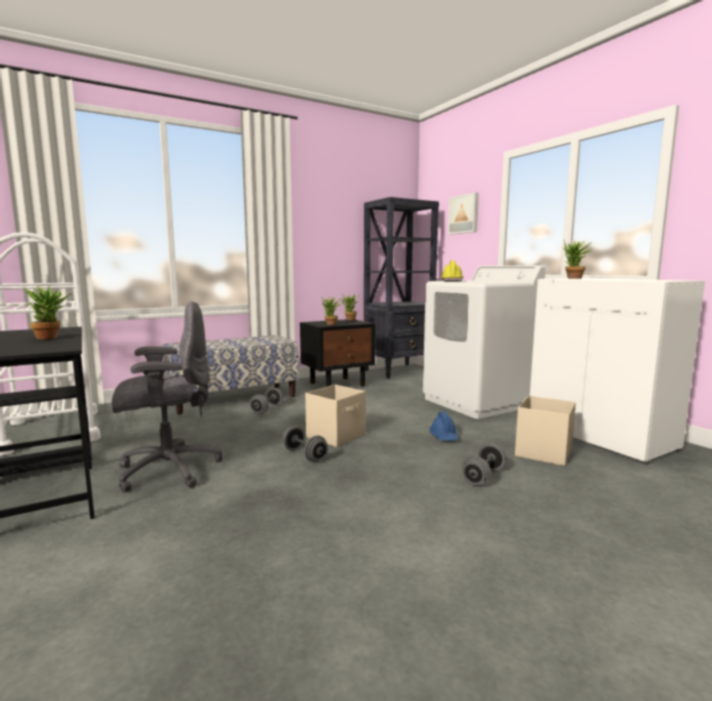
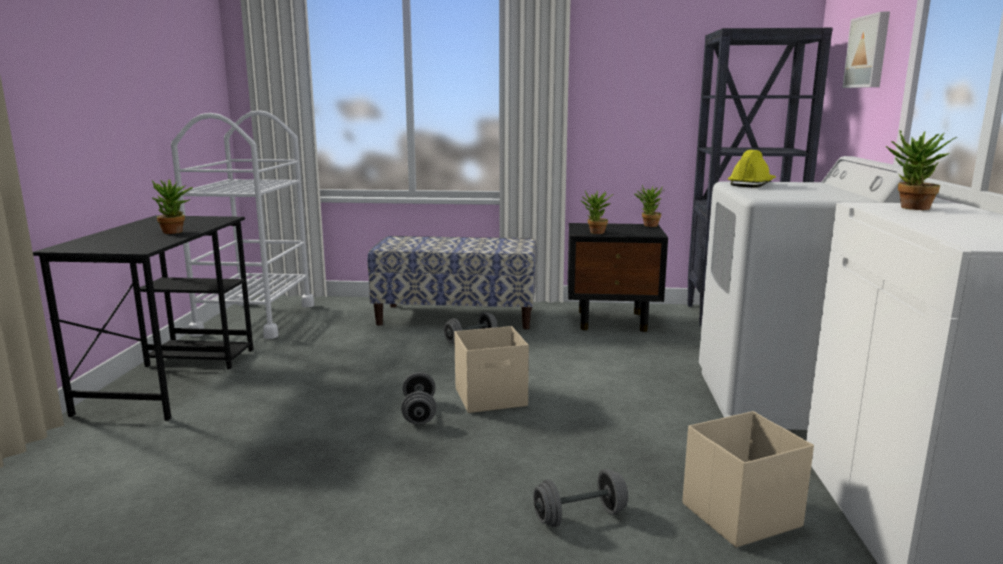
camera: 35 degrees right, 5 degrees up
grey office chair [112,301,222,492] -> none
blue hard hat [429,412,459,441] -> none

